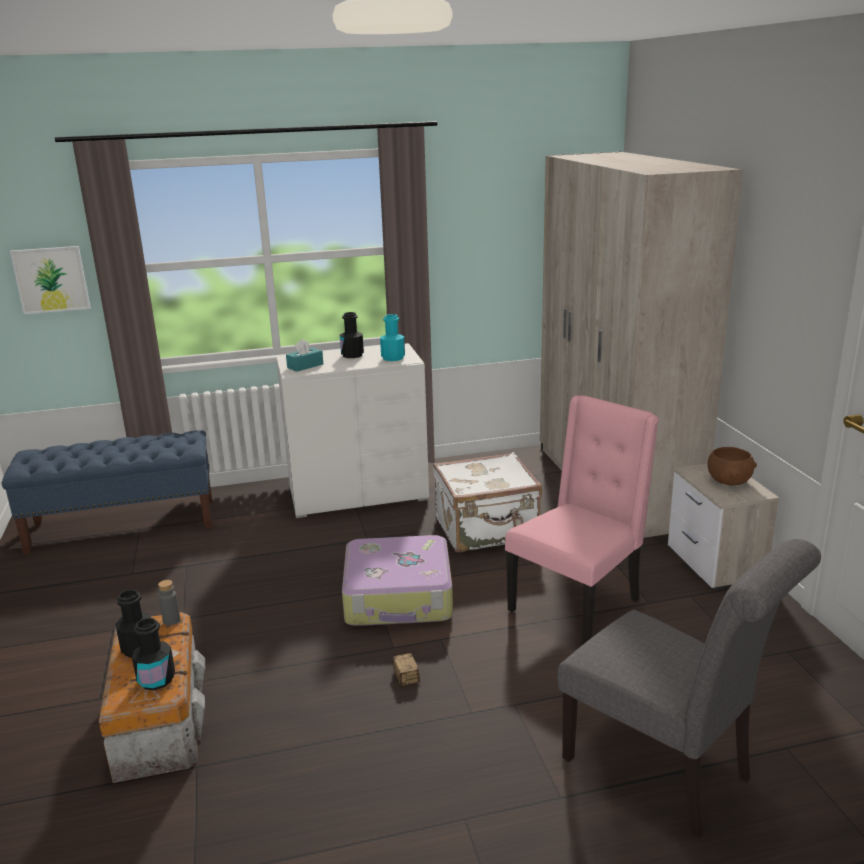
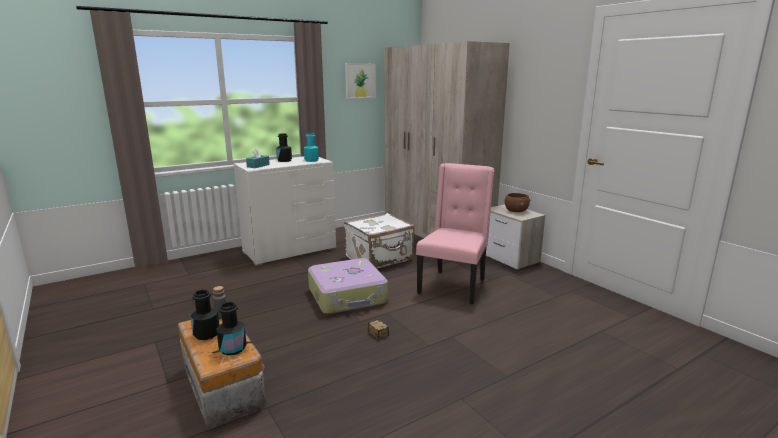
camera: 20 degrees left, 5 degrees down
blue bench [2,430,213,555] -> none
picture [10,246,91,314] -> picture moved to [345,63,376,99]
grey chair [557,539,821,839] -> none

